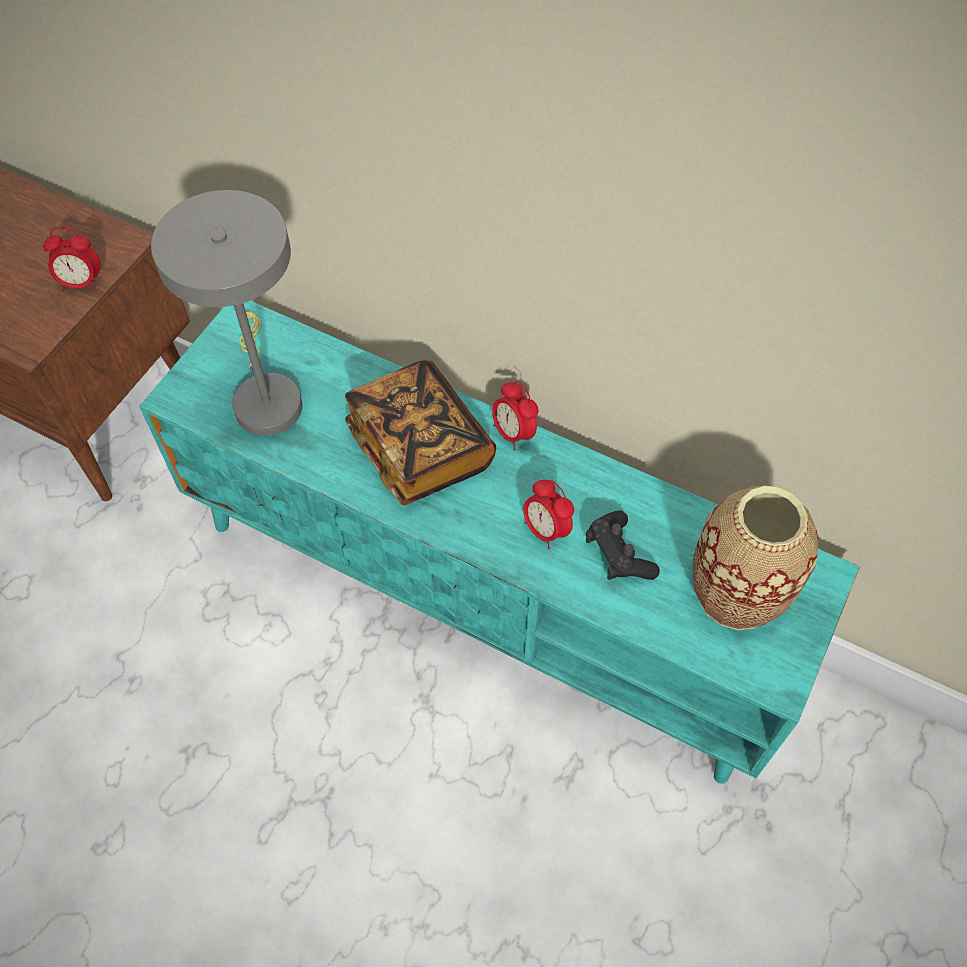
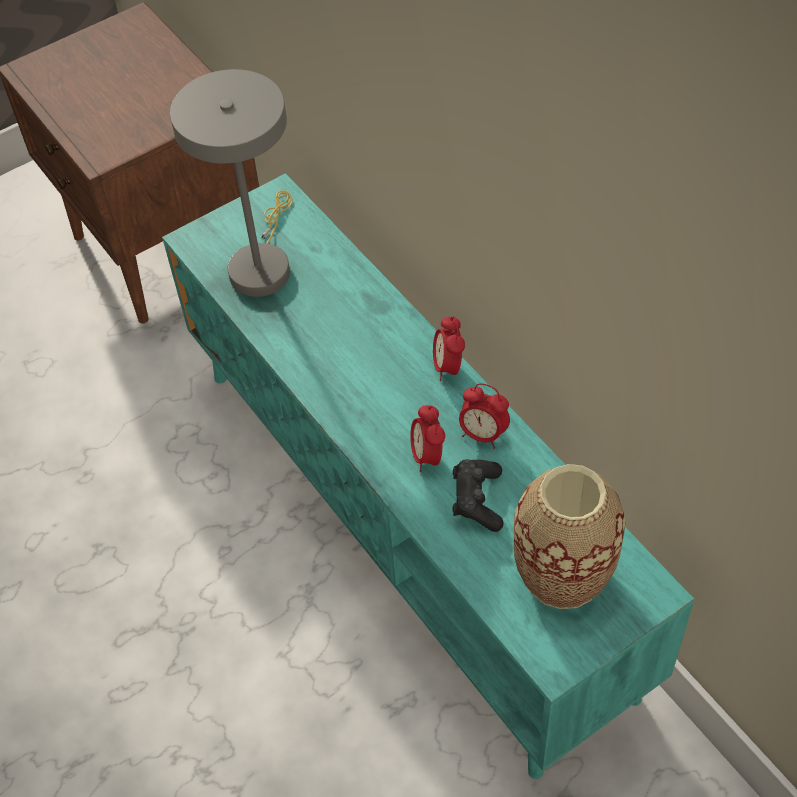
camera: 30 degrees right, 5 degrees down
alarm clock [43,227,101,291] -> alarm clock moved to [459,383,510,449]
book [345,360,496,505] -> none

